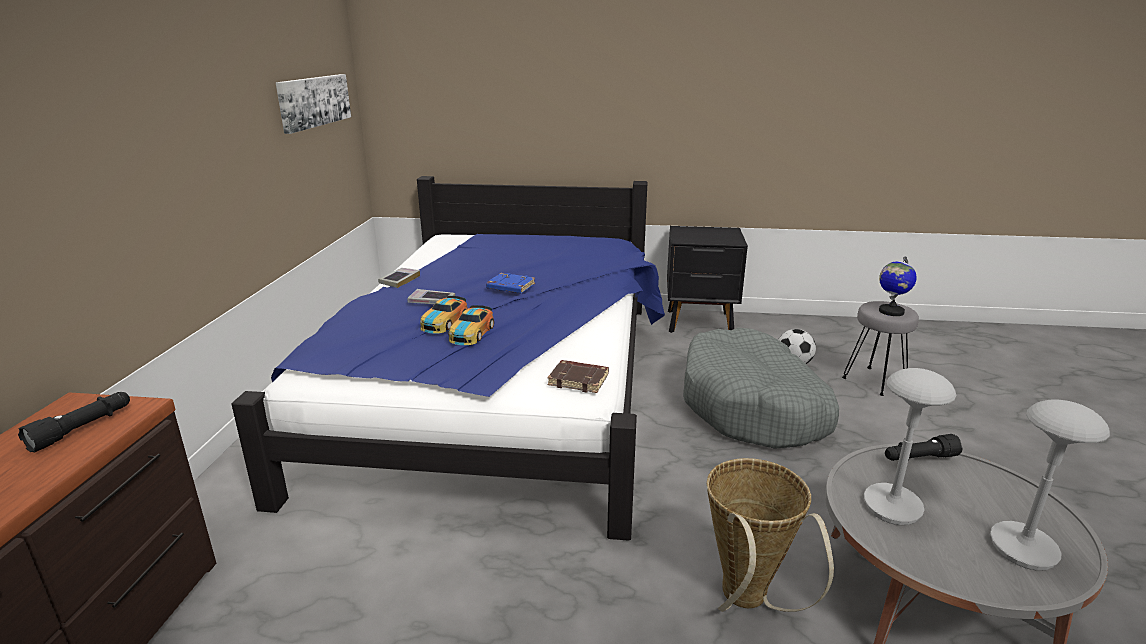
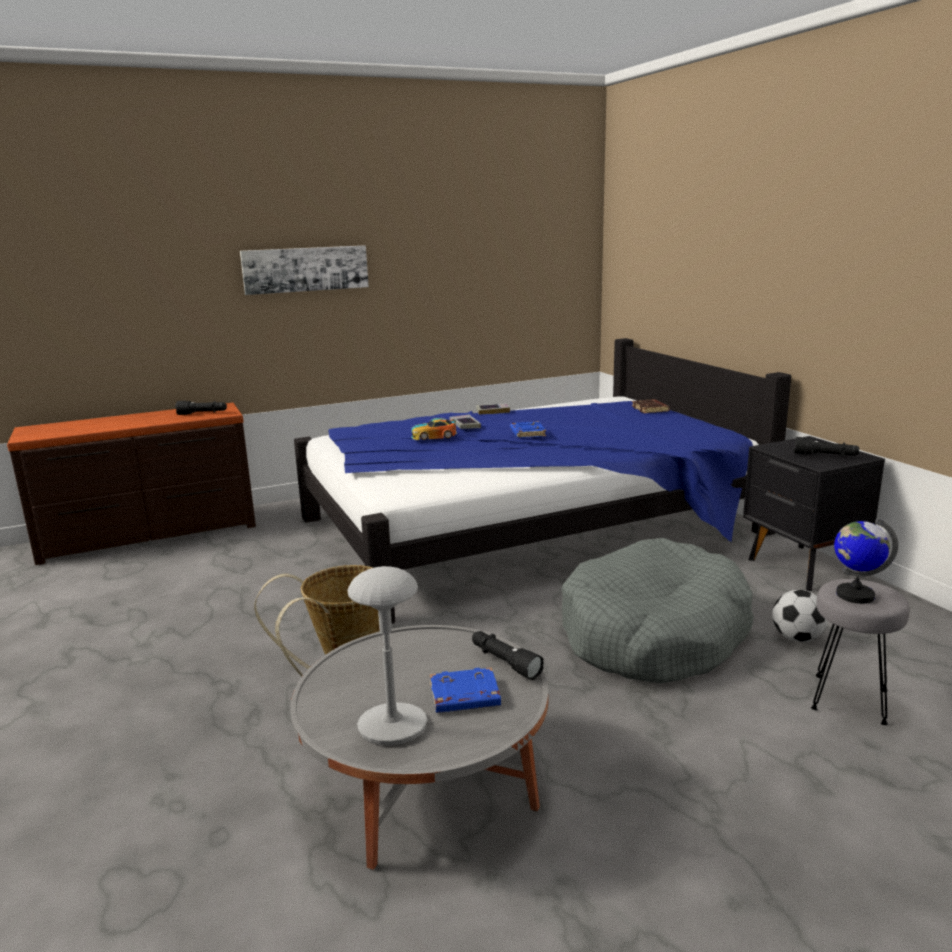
camera: 60 degrees right, 5 degrees down
picture [276,74,351,134] -> picture moved to [240,245,369,295]
toy car [448,305,494,345] -> none
brown book [547,360,609,393] -> brown book moved to [632,399,670,413]
grey table lamp [864,368,956,525] -> none
none -> blue book [430,667,501,713]
none -> black flashlight [794,437,859,457]

